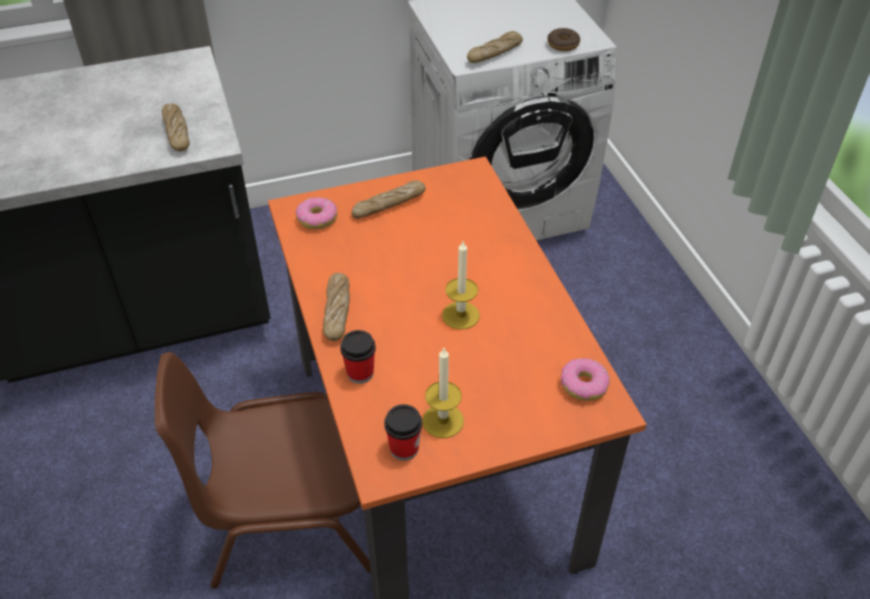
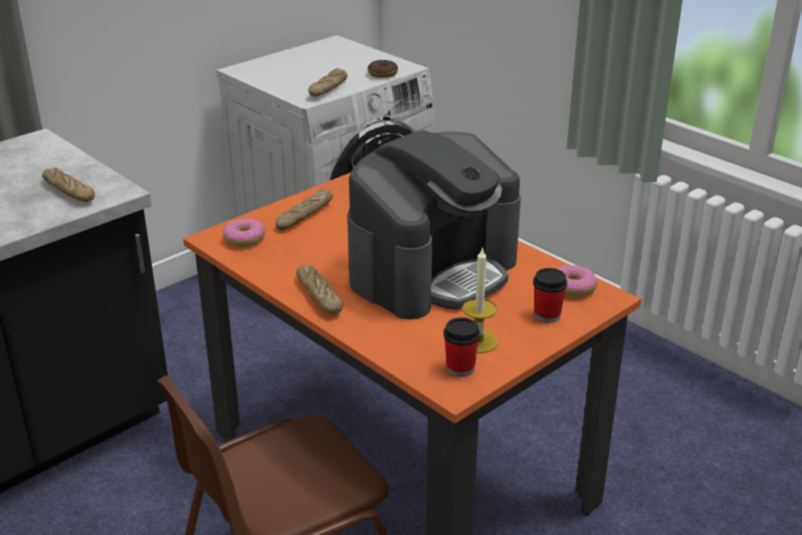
camera: 25 degrees left, 15 degrees down
cup [340,330,376,384] -> cup moved to [533,268,567,323]
candle [442,241,480,330] -> coffee machine [347,130,521,320]

